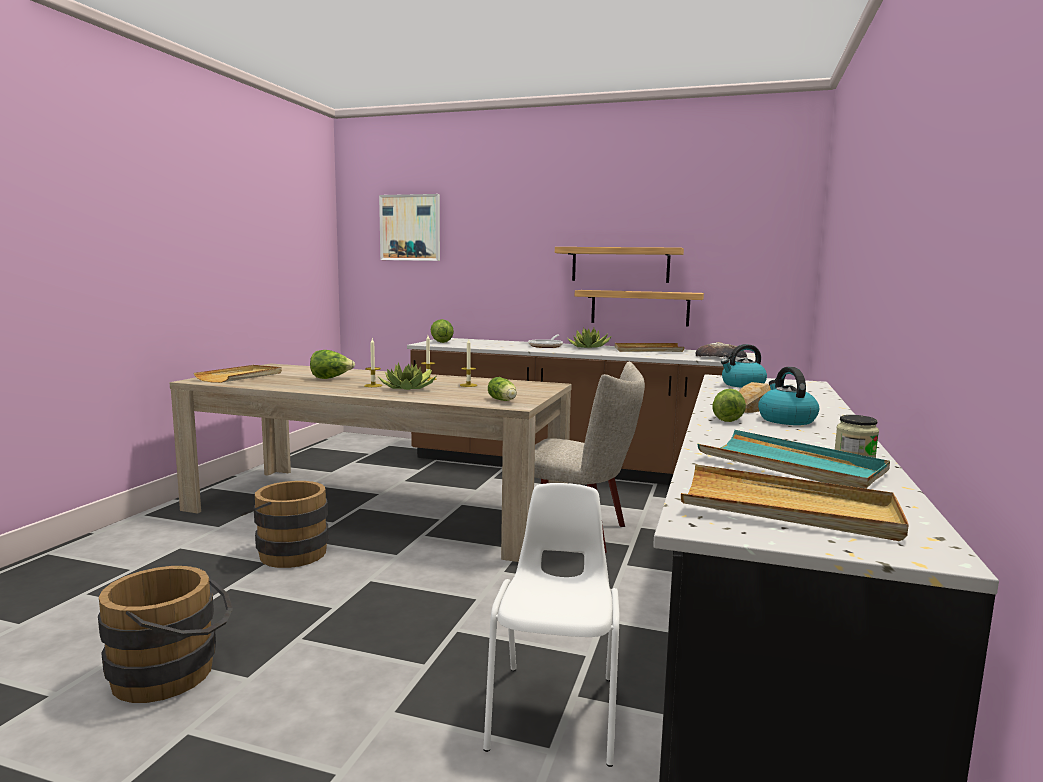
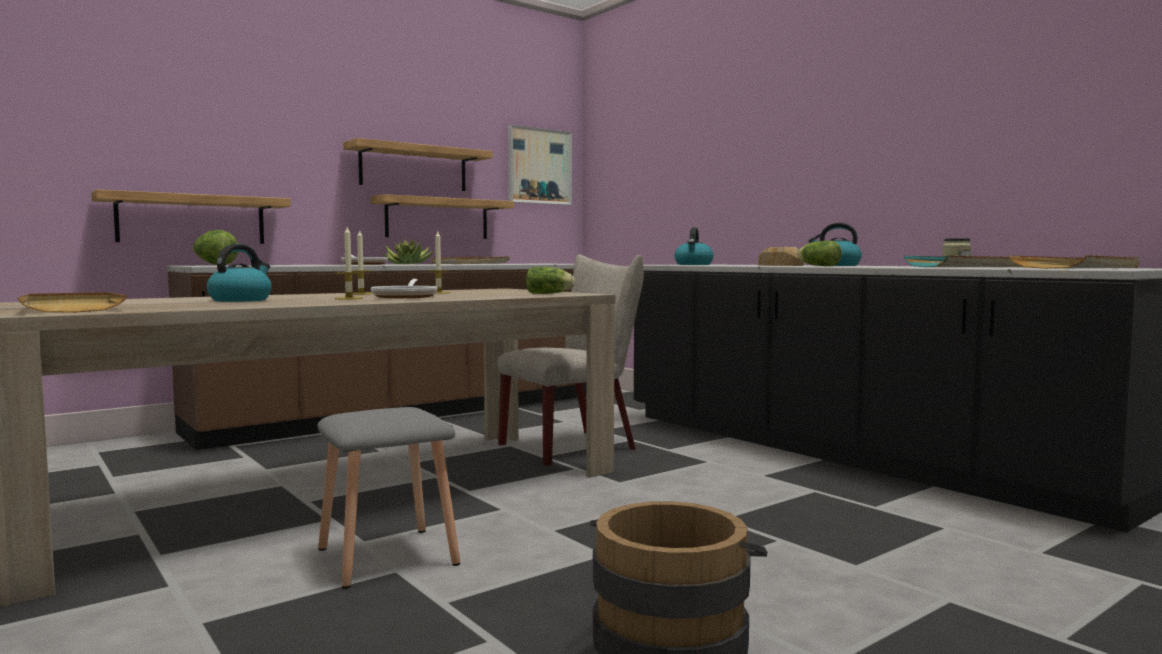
camera: 55 degrees left, 5 degrees down
brown bucket [240,481,329,568] -> grey stool [317,407,460,589]
lettuce [310,350,355,379] -> kettle [207,244,272,302]
picture [379,194,440,261] -> picture moved to [508,125,572,205]
potted plant [379,362,436,390] -> frying pan [371,279,438,298]
white chair [483,483,620,767] -> none
bread [696,342,747,358] -> none
none -> shelf [91,190,291,244]

